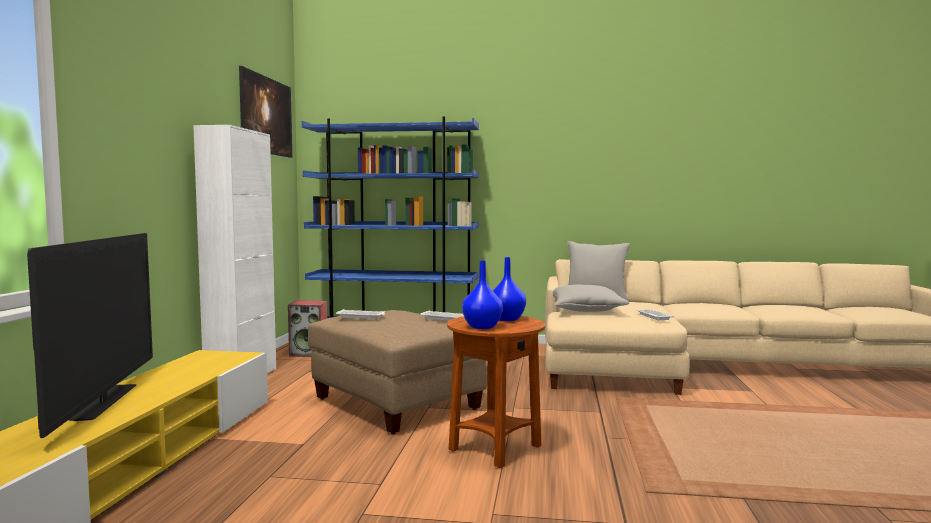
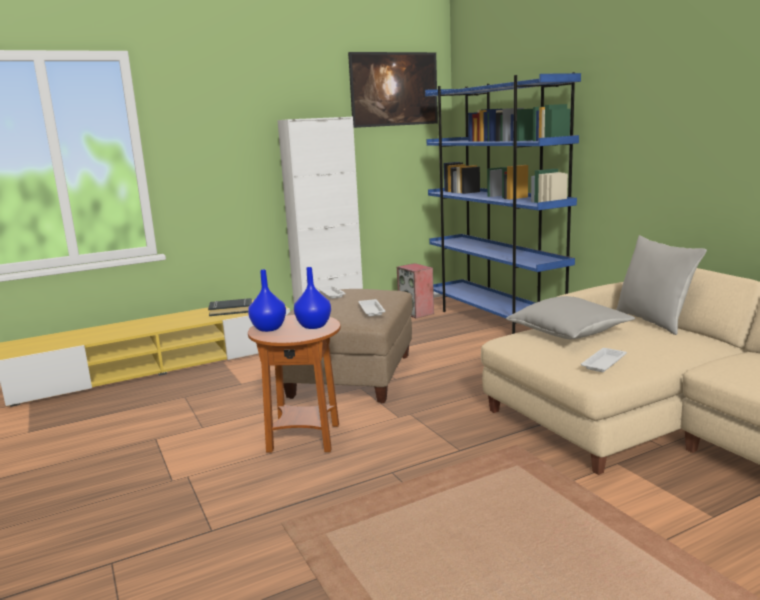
camera: 55 degrees right, 10 degrees up
television [27,233,153,438] -> none
none -> black book [208,298,252,316]

